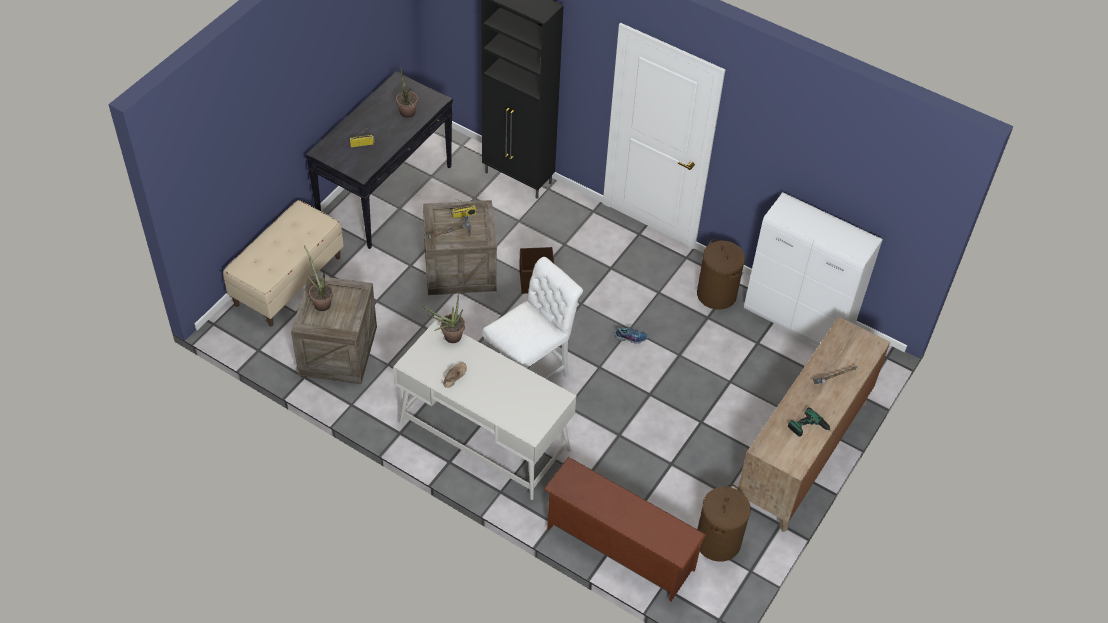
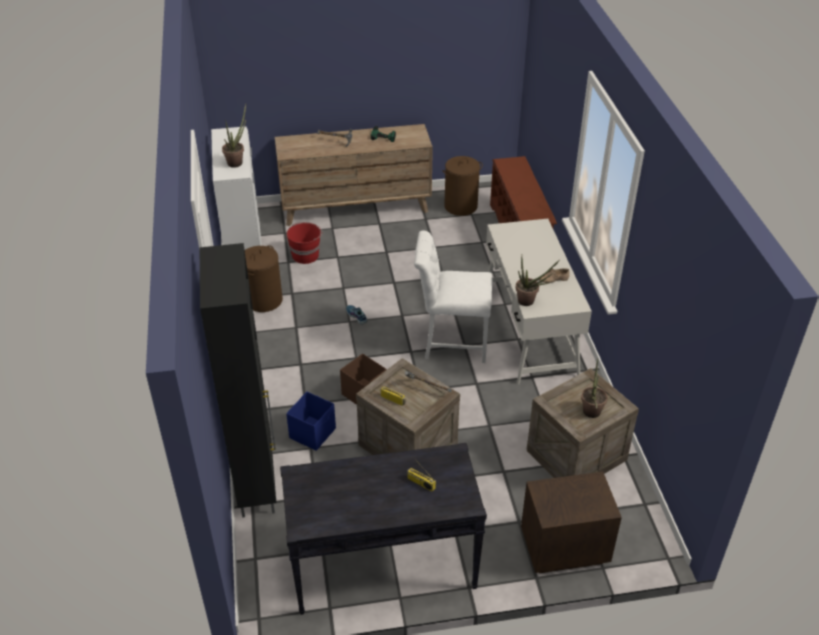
camera: 130 degrees left, 10 degrees down
beige bench [223,200,344,326] -> brown nightstand [521,471,622,573]
potted plant [396,69,418,118] -> potted plant moved to [222,104,246,168]
none -> blue storage box [286,392,336,451]
none -> red bucket [287,222,322,264]

